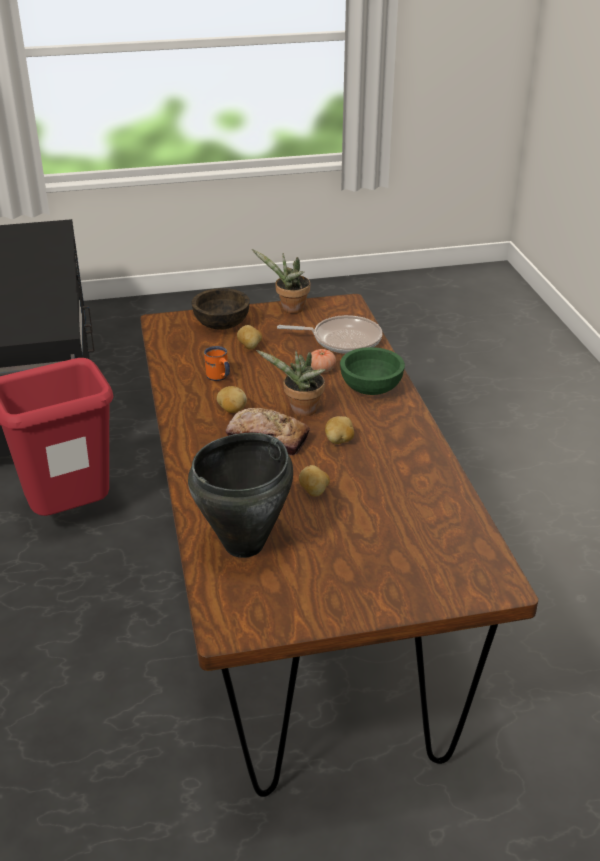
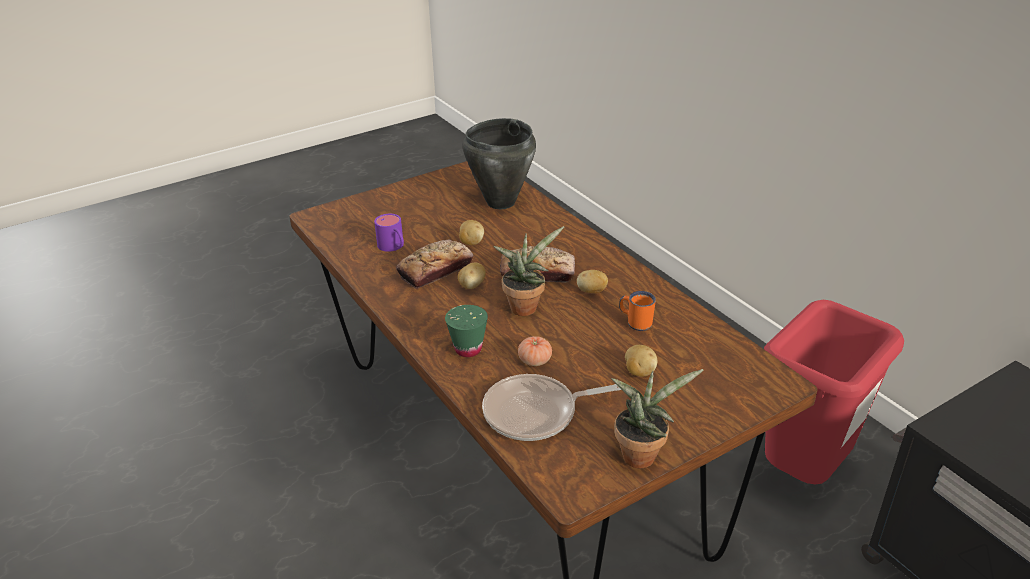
camera: 160 degrees right, 0 degrees up
brown bowl [191,288,250,330] -> none
green bowl [340,347,405,395] -> green cup [445,305,488,357]
none -> purple mug [374,214,404,252]
none -> bread [396,240,473,289]

